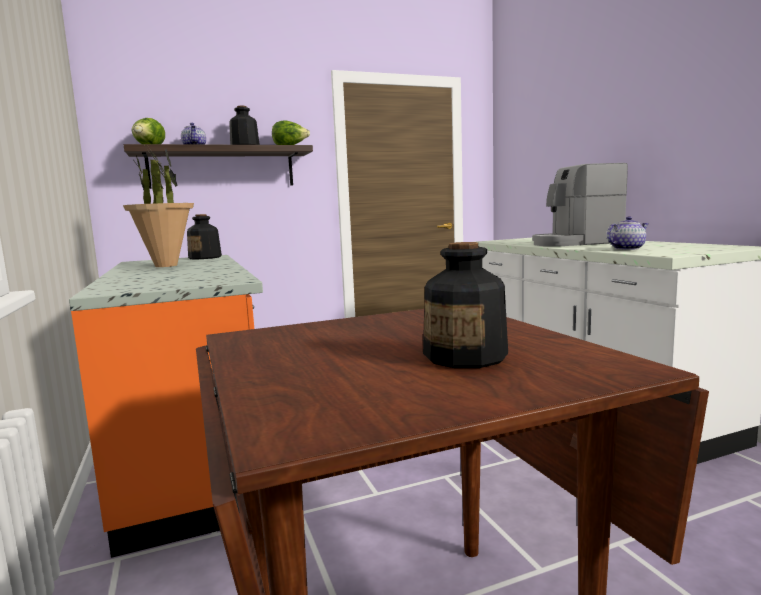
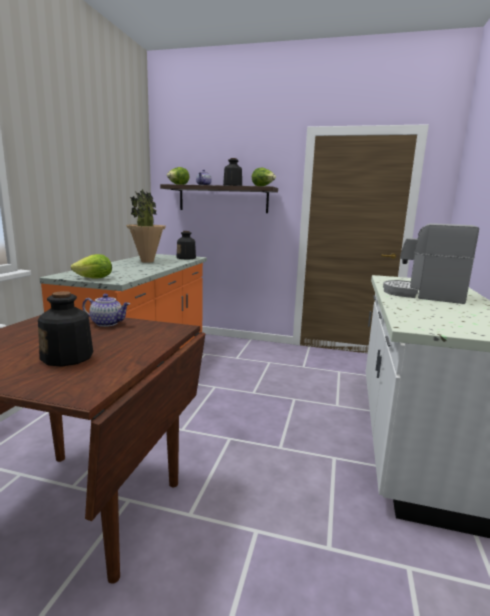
camera: 35 degrees right, 5 degrees up
teapot [607,216,648,250] -> teapot moved to [82,294,130,327]
none -> lettuce [71,254,112,279]

